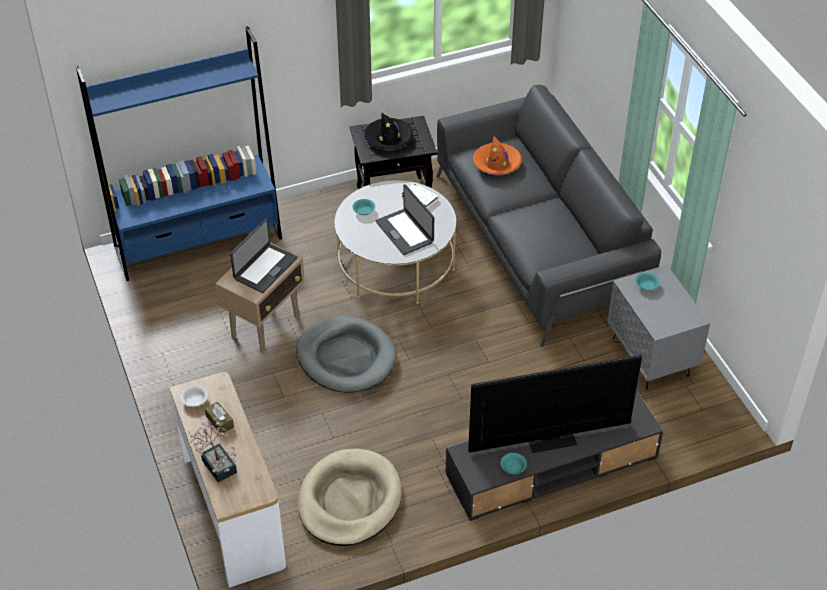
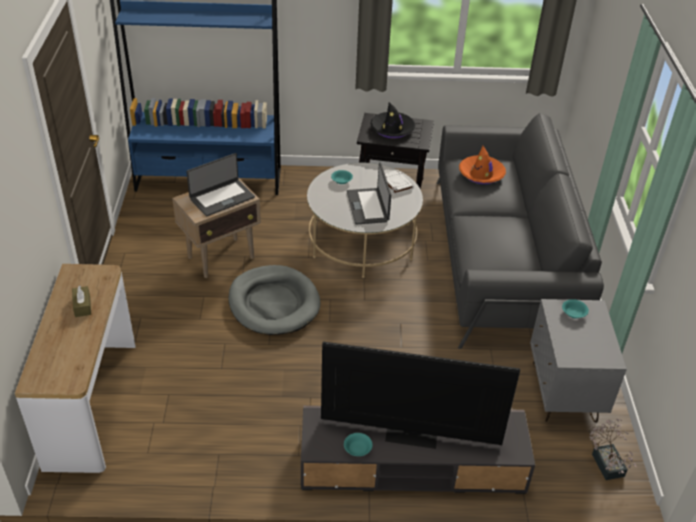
camera: 20 degrees right, 5 degrees down
white bowl [180,386,208,407] -> none
potted plant [187,418,241,482] -> potted plant moved to [589,419,637,480]
beige dog bed [298,449,402,546] -> none

